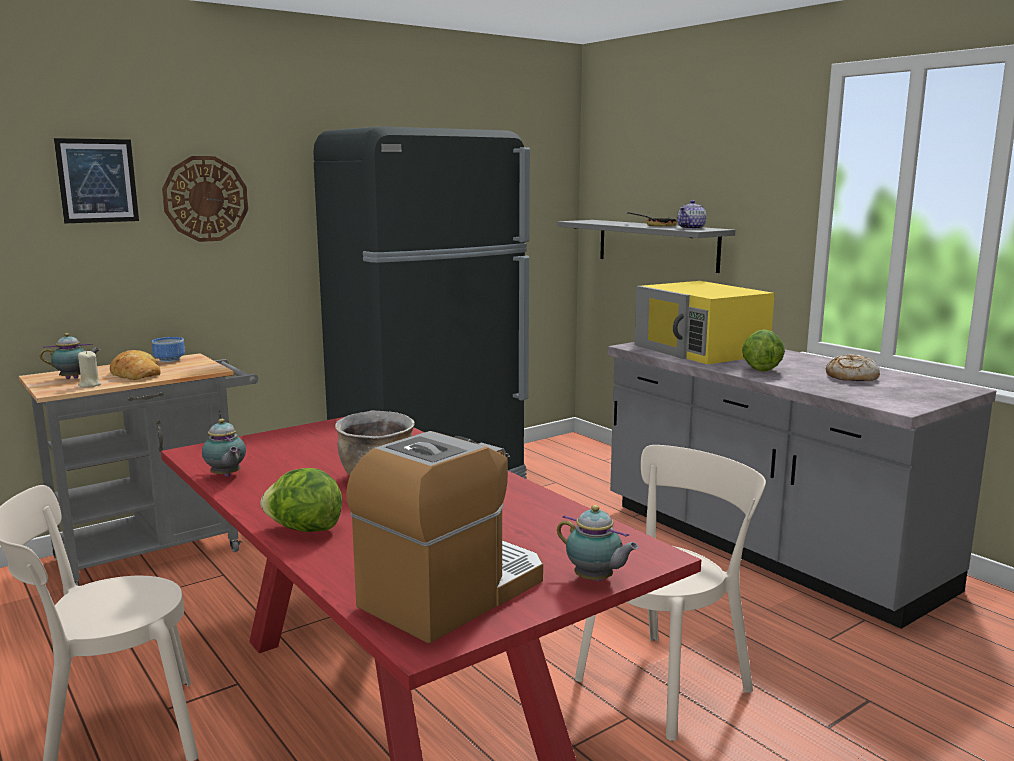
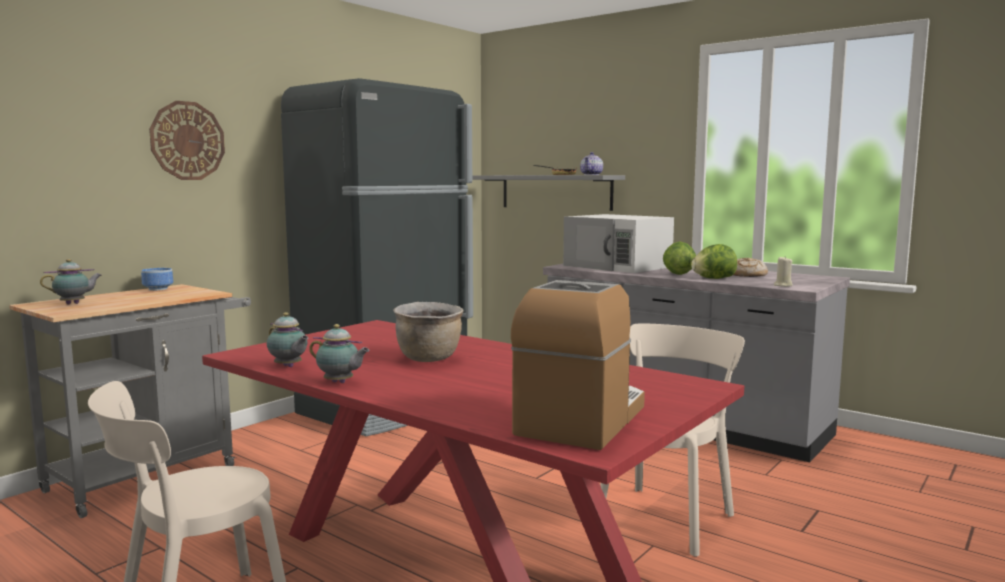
camera: 15 degrees left, 5 degrees down
picture [54,138,139,223] -> none
beige candle [78,351,101,387] -> beige candle moved to [774,257,793,287]
bread [110,350,161,380] -> none
lettuce [261,468,342,532] -> lettuce moved to [691,244,737,279]
teapot [557,505,639,582] -> teapot moved to [309,324,370,383]
yellow microwave [634,281,775,365] -> white microwave [563,214,674,273]

